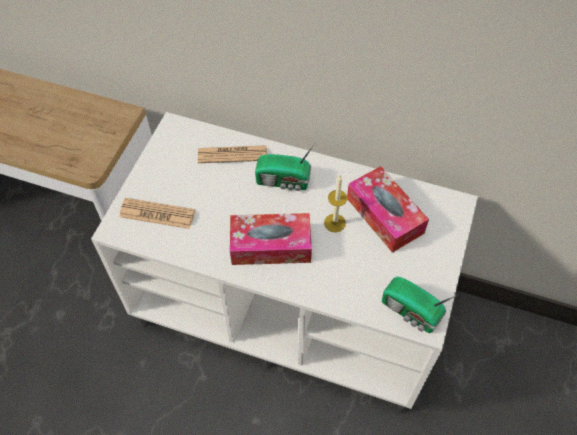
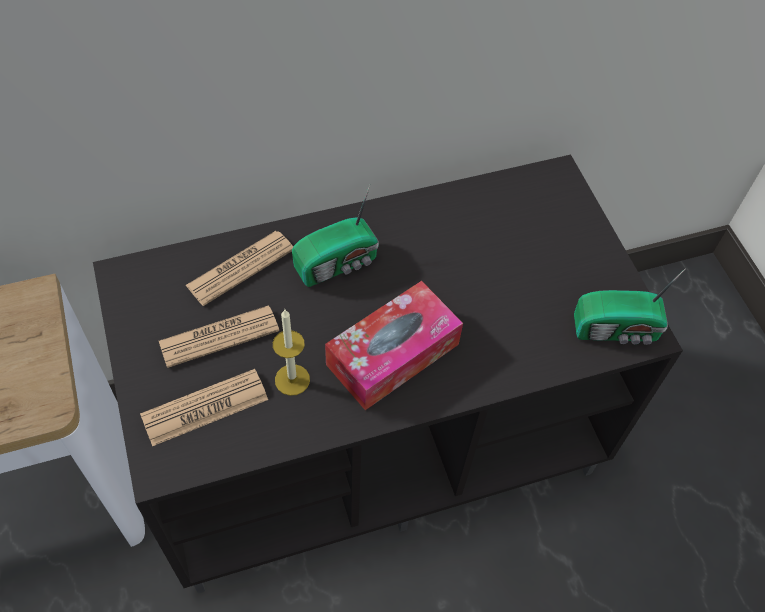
camera: 40 degrees left, 0 degrees up
white tv stand [91,112,478,413] -> black tv stand [93,155,683,593]
candle [324,175,348,232] -> candle moved to [273,310,310,396]
tissue box [347,166,429,253] -> none
none -> newspaper [159,305,279,368]

